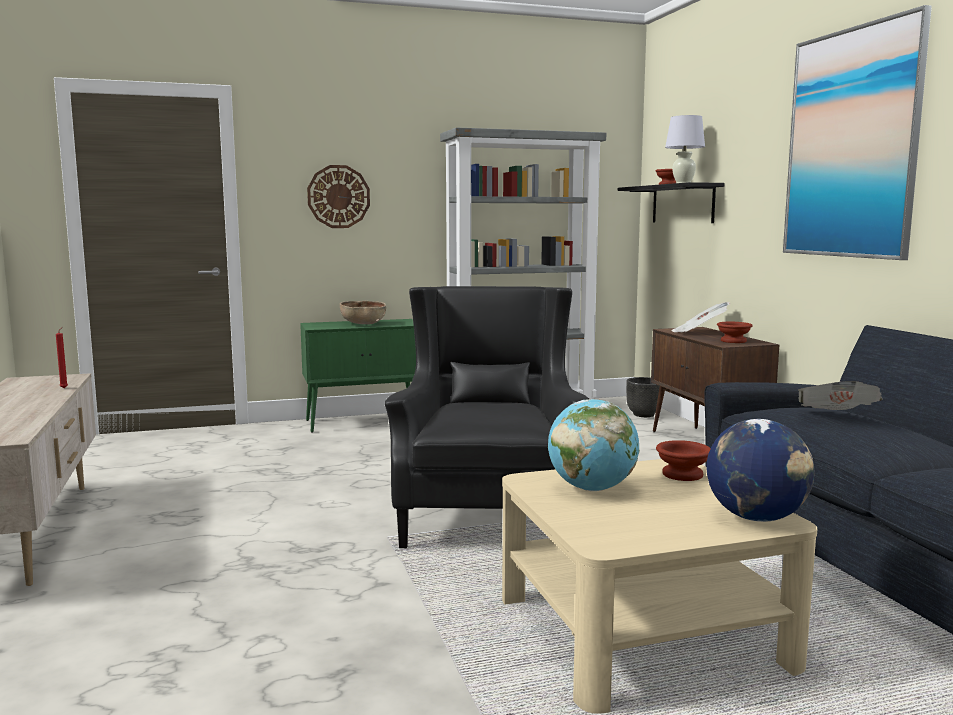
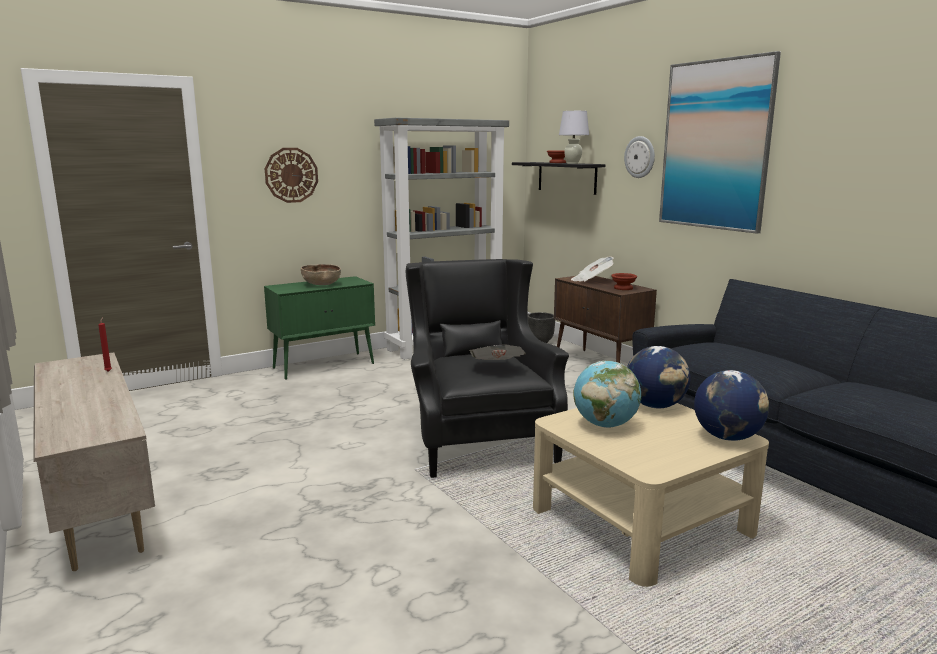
camera: 15 degrees left, 5 degrees up
brown bowl [656,440,711,481] -> globe [627,346,690,409]
newspaper [798,381,883,410] -> newspaper moved to [469,345,526,360]
none -> wall clock [624,136,655,178]

